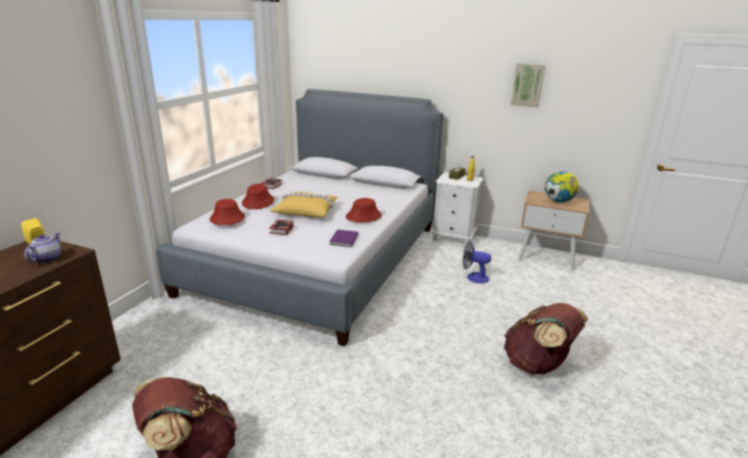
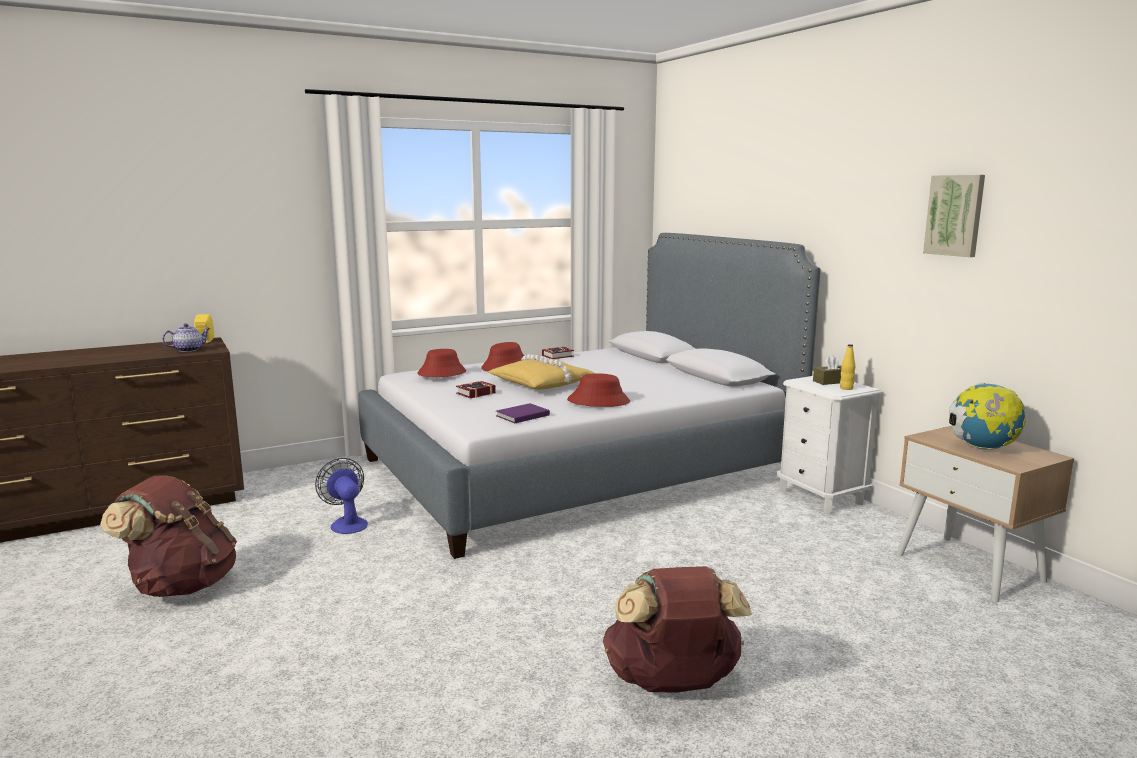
camera: 40 degrees right, 10 degrees down
fan [463,241,491,283] -> fan moved to [315,458,368,534]

